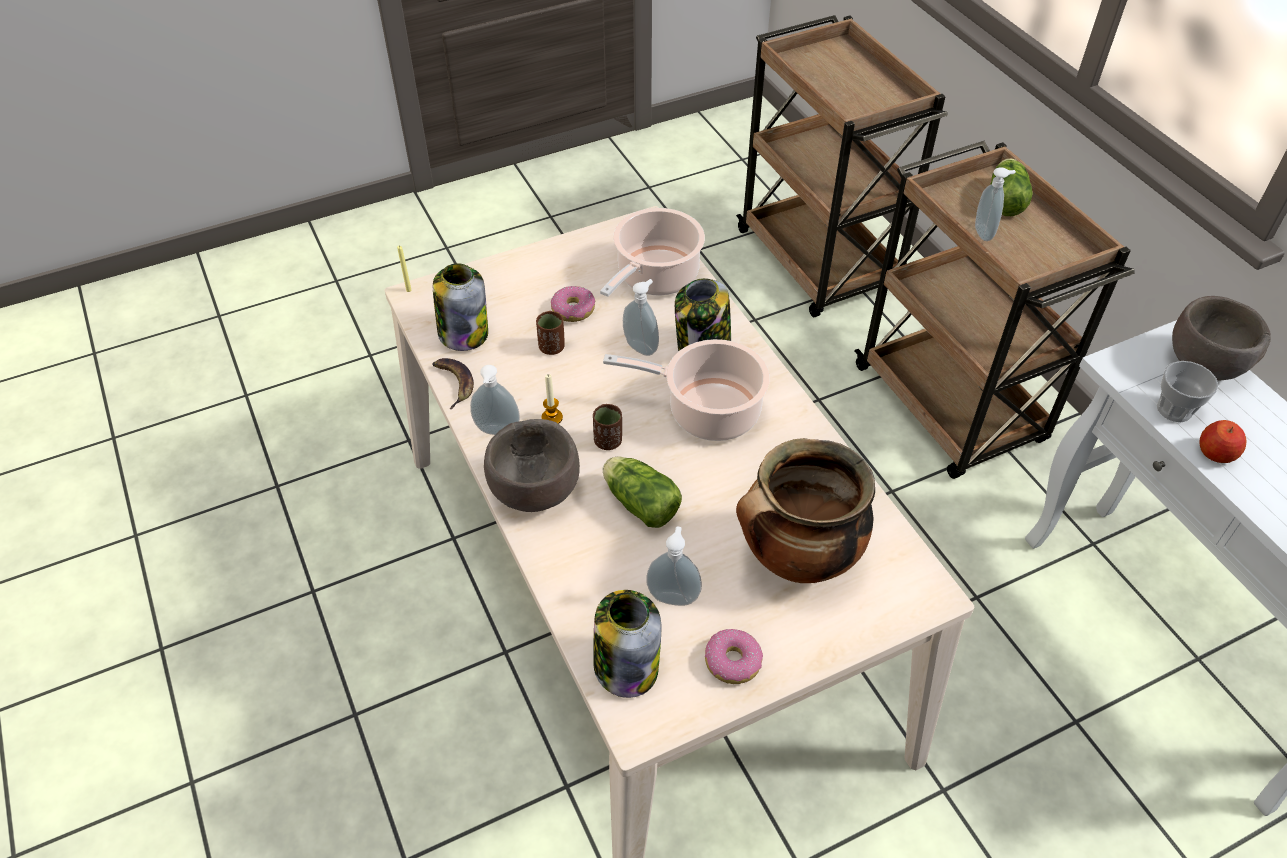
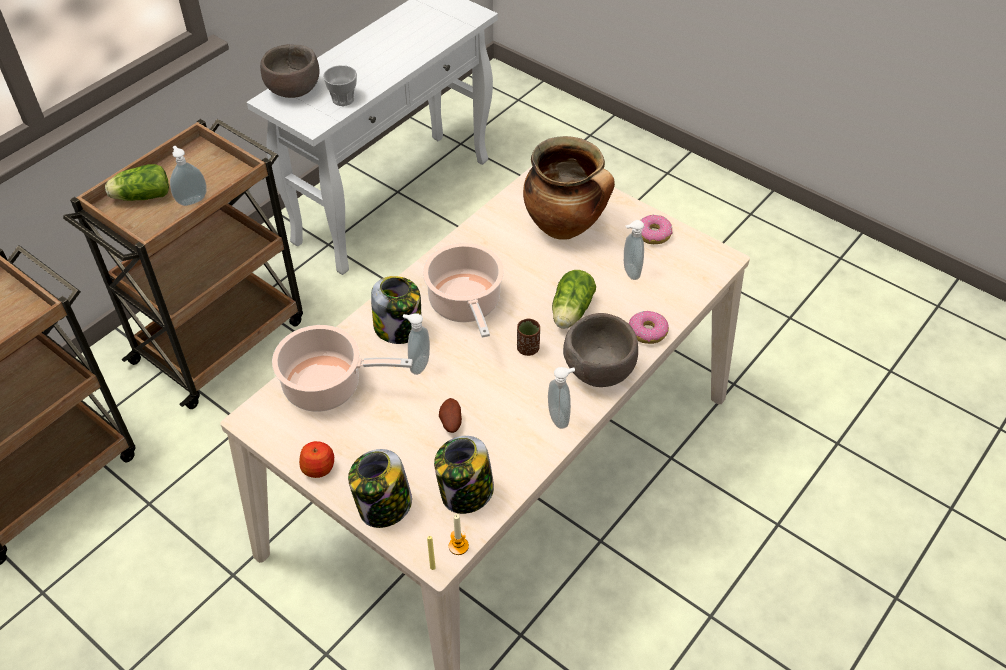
camera: 115 degrees left, 0 degrees up
banana [432,358,474,409] -> none
brown cup [536,311,565,355] -> potato [439,398,462,433]
candle [541,374,563,424] -> candle moved to [449,514,469,555]
donut [551,286,595,322] -> donut moved to [629,311,669,344]
jar [593,590,661,698] -> jar moved to [348,449,412,528]
apple [1199,420,1246,463] -> apple moved to [299,441,334,478]

